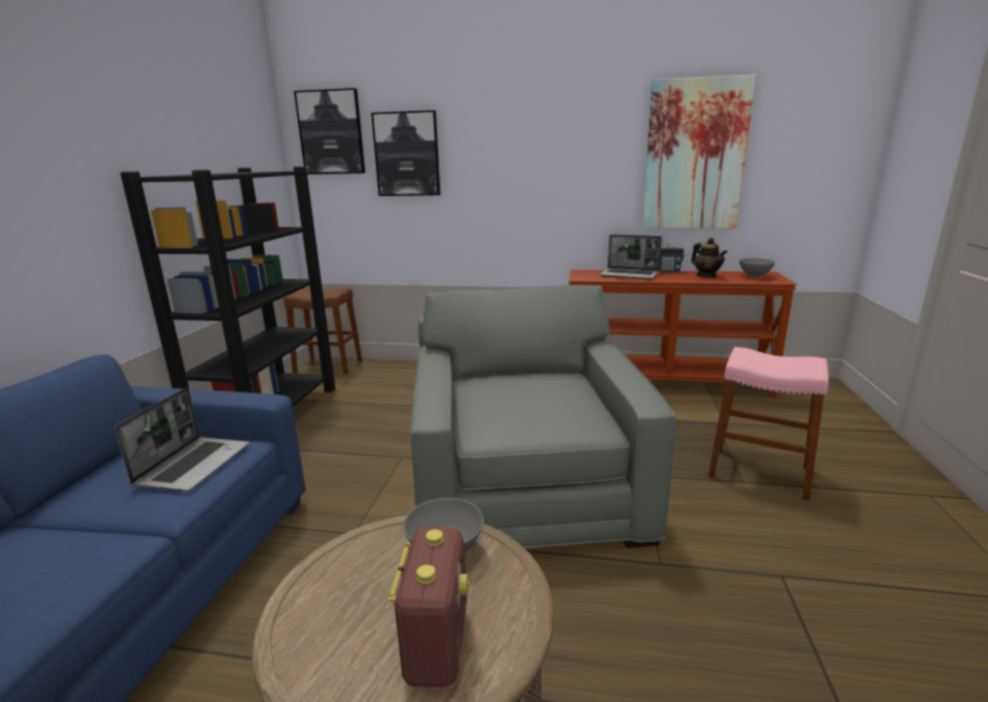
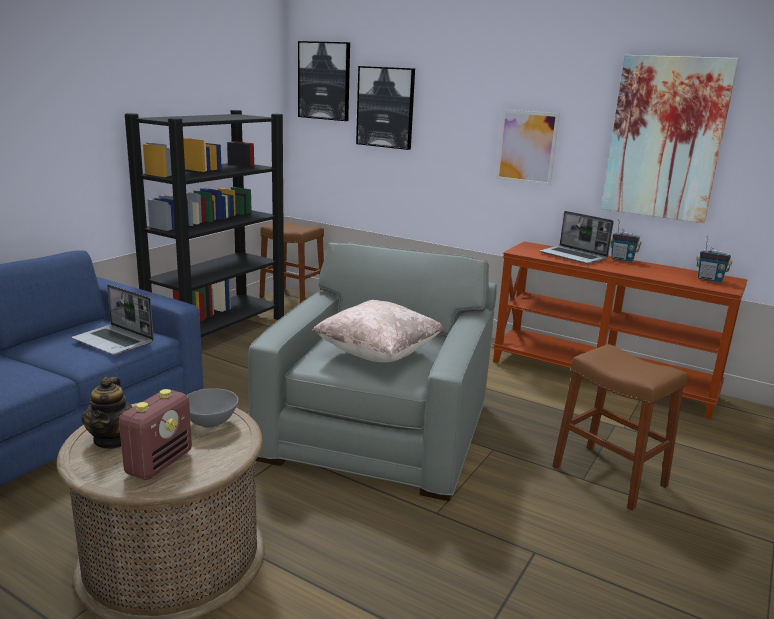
camera: 20 degrees right, 0 degrees up
laptop [115,387,249,492] -> laptop turned 90 degrees clockwise [71,284,154,355]
teapot [691,238,727,277] -> teapot moved to [82,377,132,449]
pink stool [708,347,829,501] -> brown stool [553,344,688,510]
grey bowl [739,258,776,278] -> radio [696,235,733,283]
none -> beige pillow [312,300,443,362]
none -> picture [496,109,560,186]

